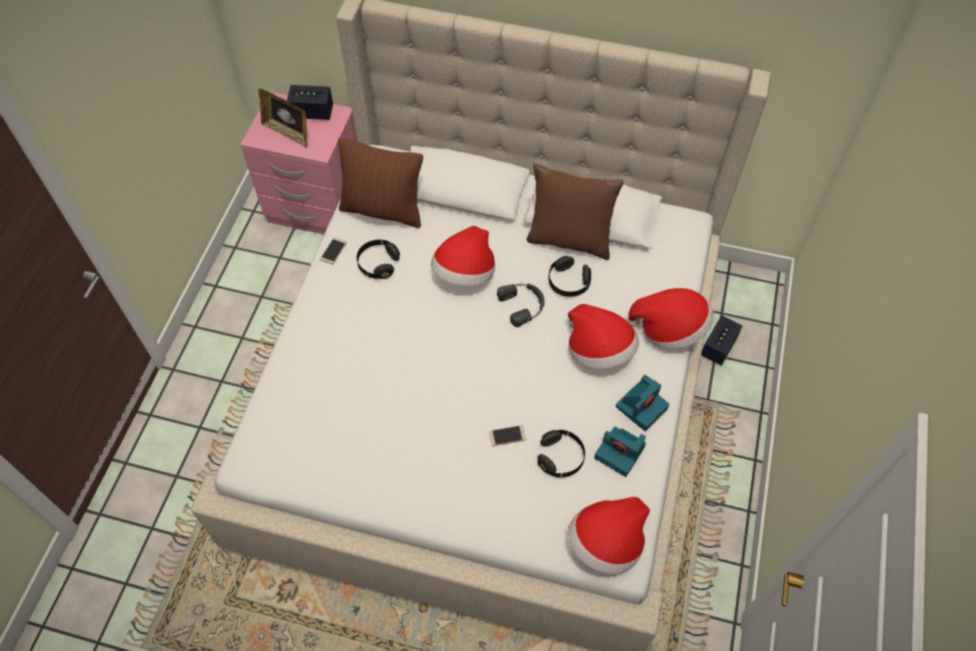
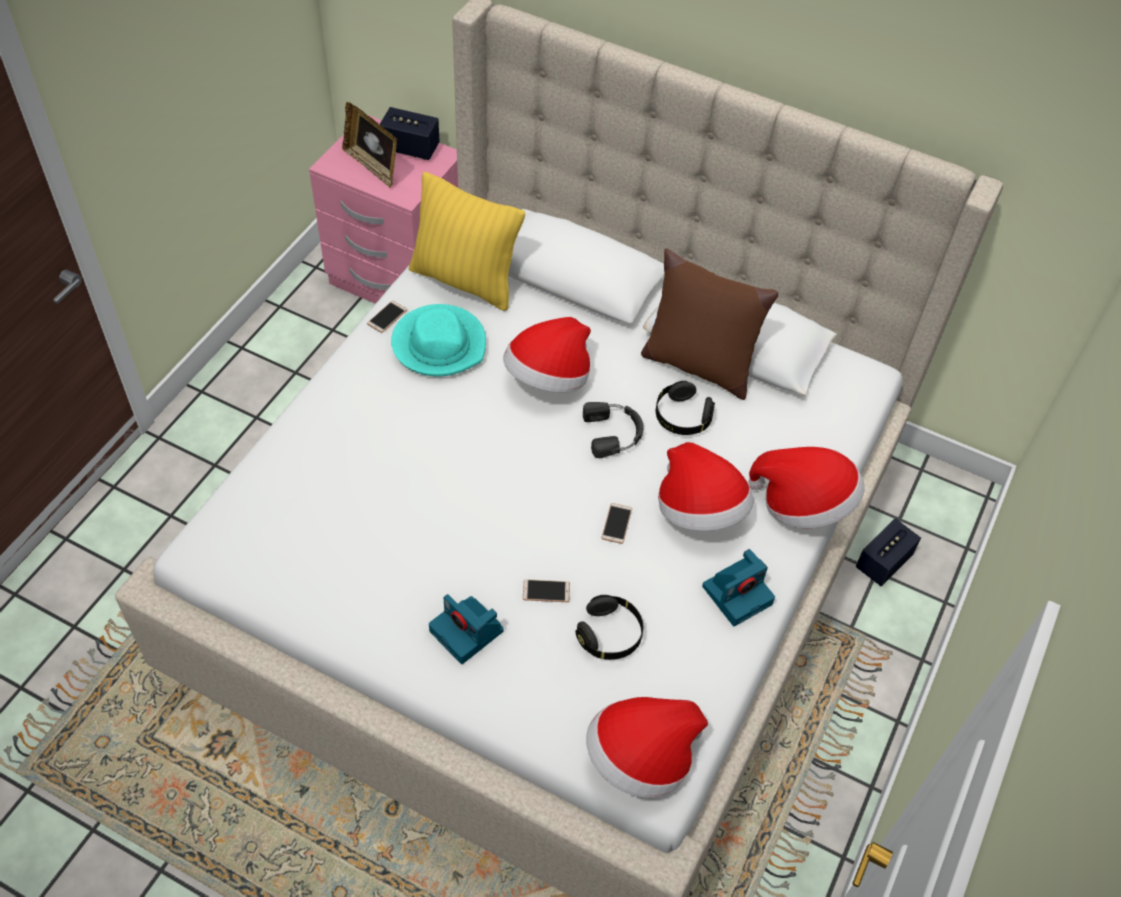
camera: 10 degrees right, 5 degrees down
brown pillow [338,138,423,228] -> yellow pillow [409,172,525,311]
black headphones [357,240,400,279] -> turquoise hat [391,304,486,377]
camera [594,427,646,477] -> camera moved to [429,594,504,664]
none -> phone [602,503,632,544]

